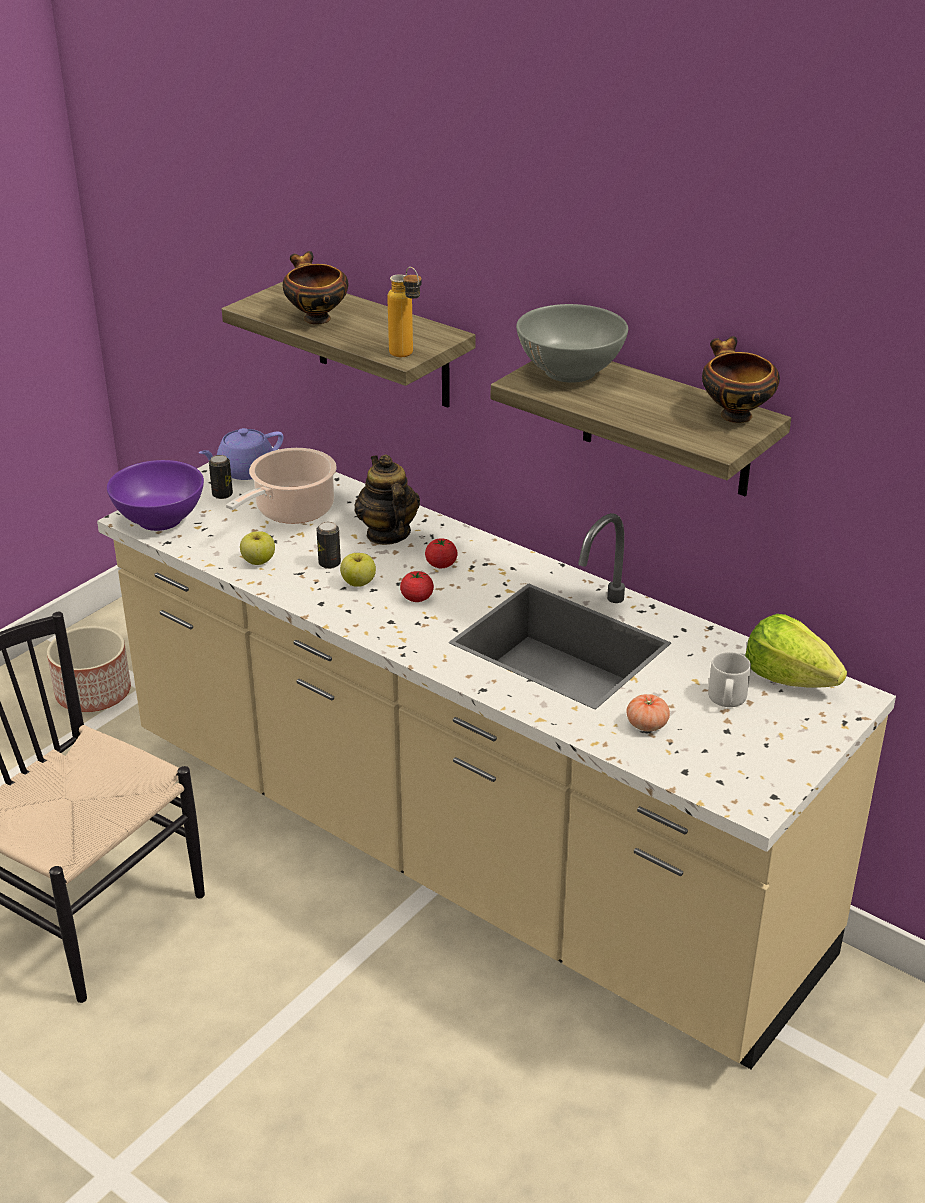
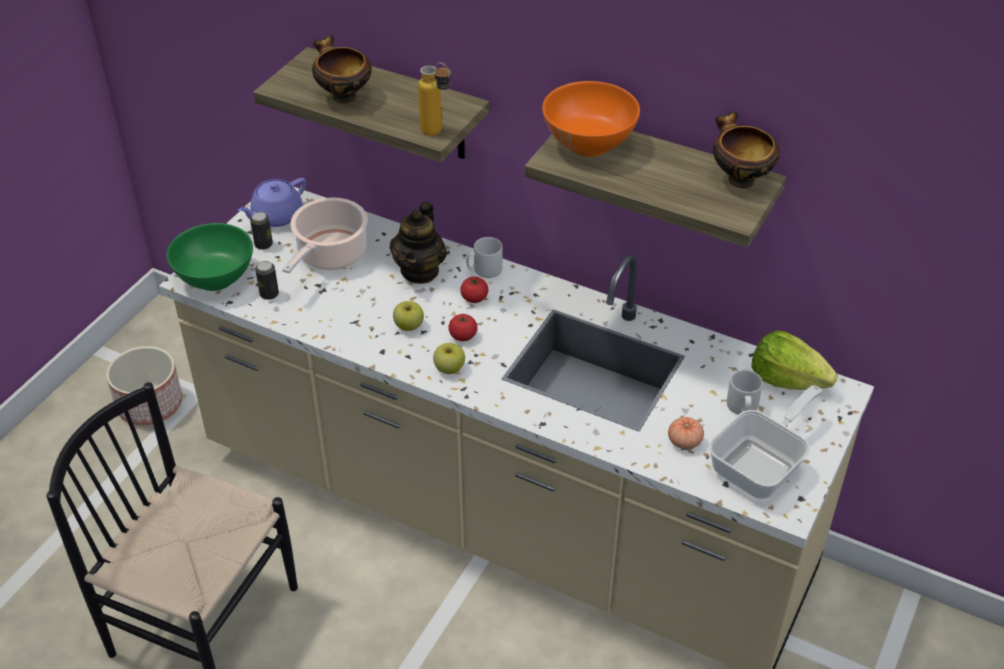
camera: 10 degrees left, 10 degrees up
purple bowl [107,460,204,531] -> green bowl [167,223,253,291]
apple [240,531,275,565] -> apple moved to [433,343,465,374]
can [316,522,341,569] -> can moved to [255,261,279,300]
teapot [355,454,420,545] -> teapot turned 135 degrees counterclockwise [390,201,447,284]
grey bowl [516,304,628,383] -> orange bowl [542,81,640,157]
none -> grey mug [466,237,503,278]
none -> frying pan [709,385,823,499]

